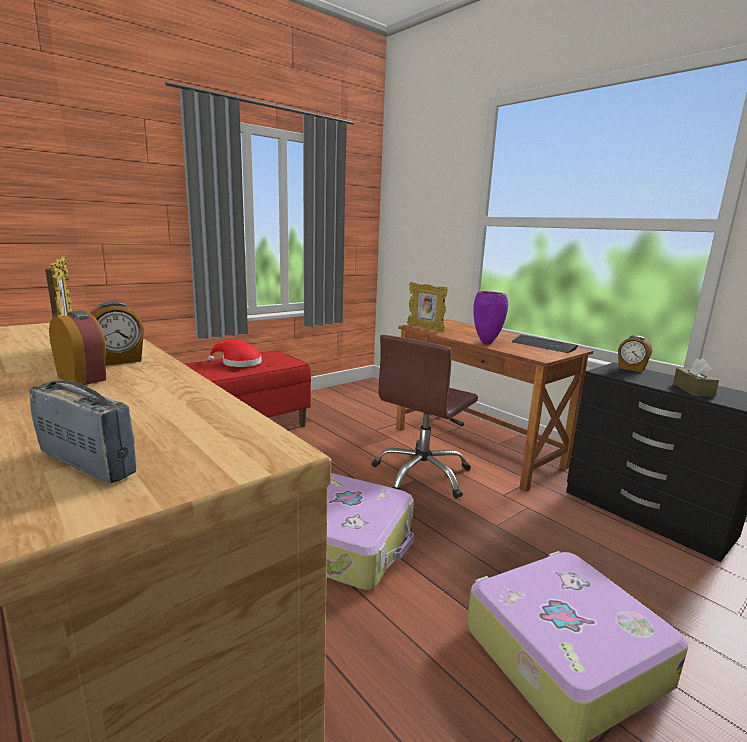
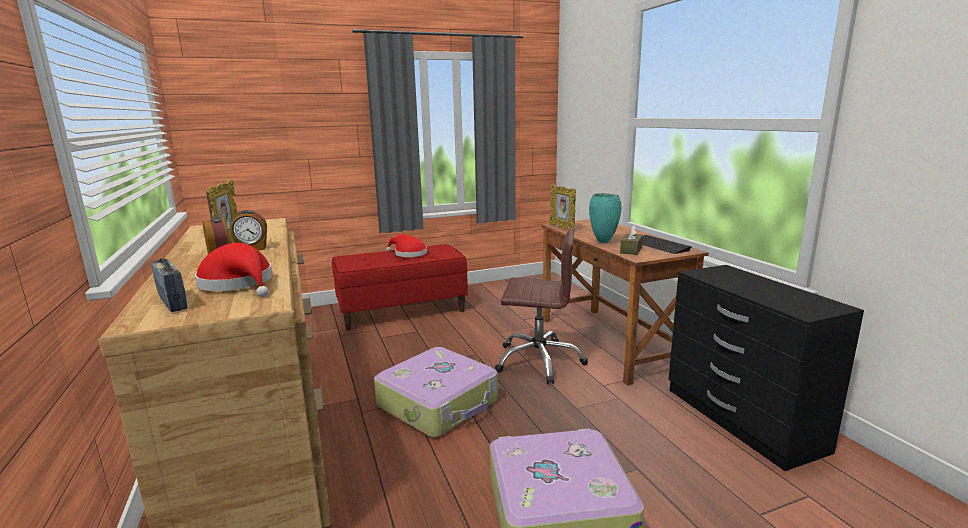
camera: 20 degrees right, 0 degrees up
brown office chair [372,335,478,498] -> brown office chair turned 135 degrees counterclockwise [495,228,588,384]
purple vase [473,291,508,344] -> turquoise vase [589,193,622,243]
alarm clock [618,335,652,373] -> none
brown tissue box [673,358,719,397] -> brown tissue box moved to [620,224,643,255]
none -> red hat [195,243,273,297]

